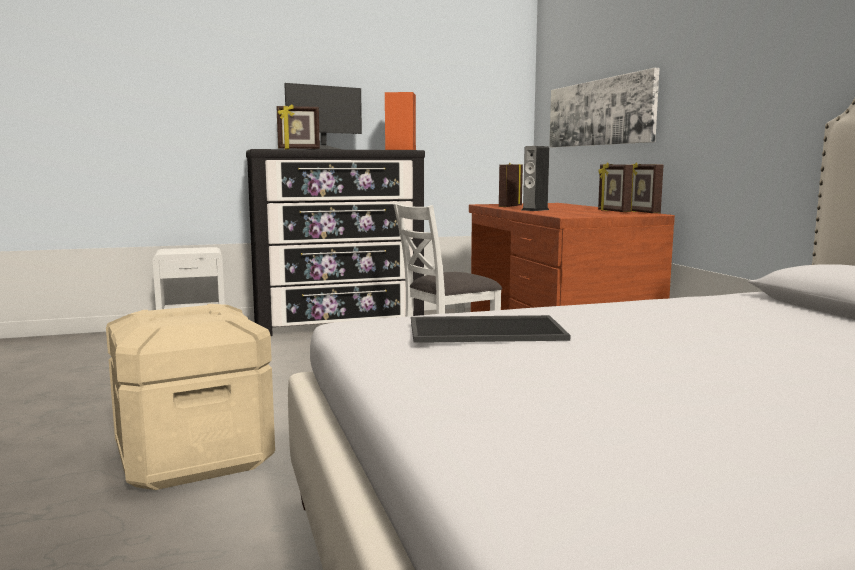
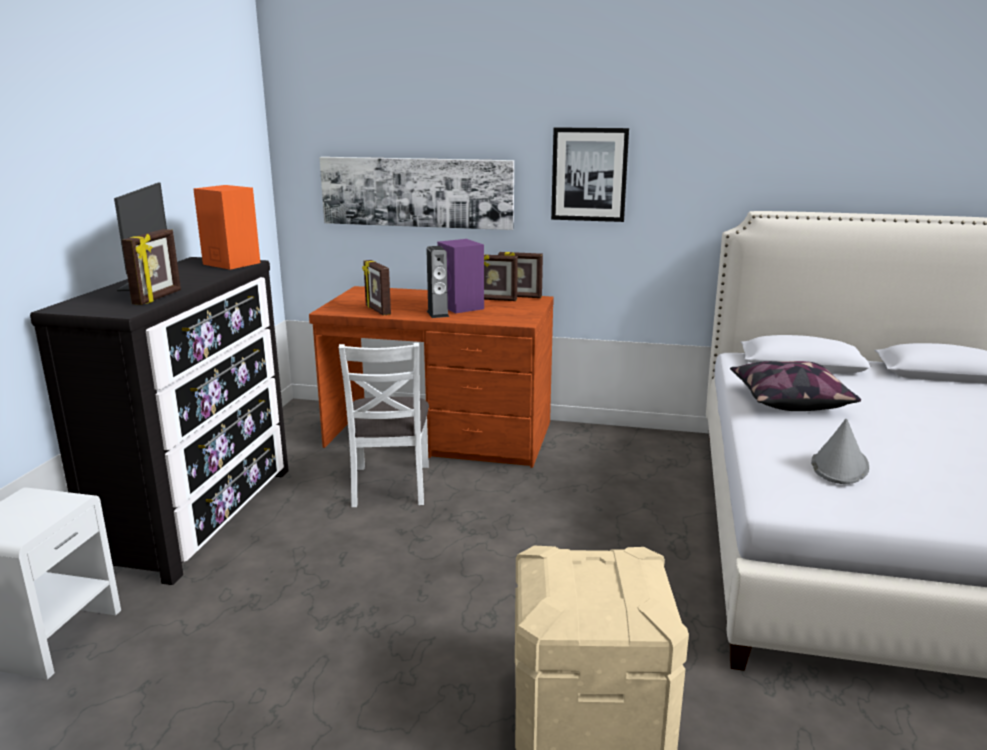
camera: 60 degrees left, 10 degrees up
tray [411,315,570,343] -> grey hat [811,419,869,484]
none -> purple speaker [437,239,484,314]
none -> picture [551,127,629,222]
none -> pillow [730,361,861,411]

